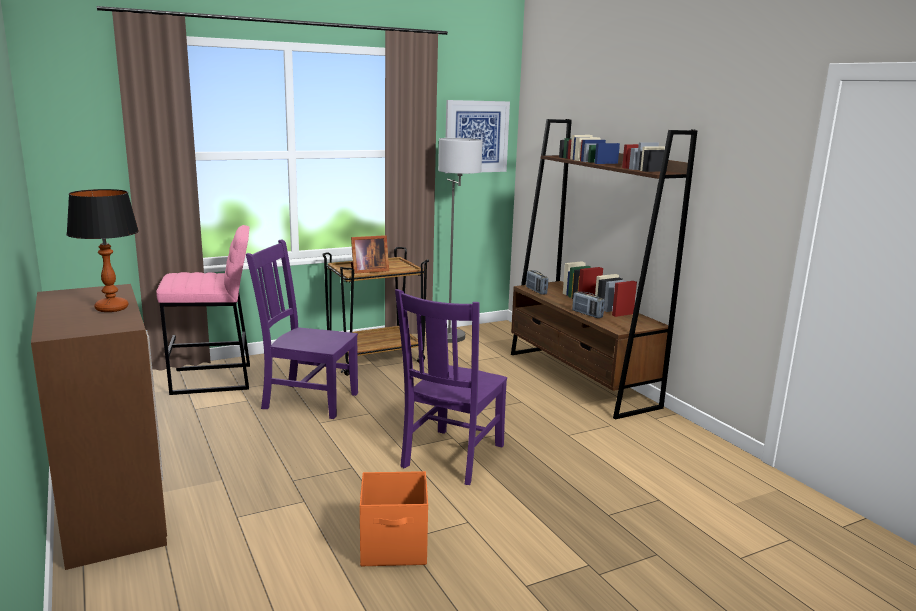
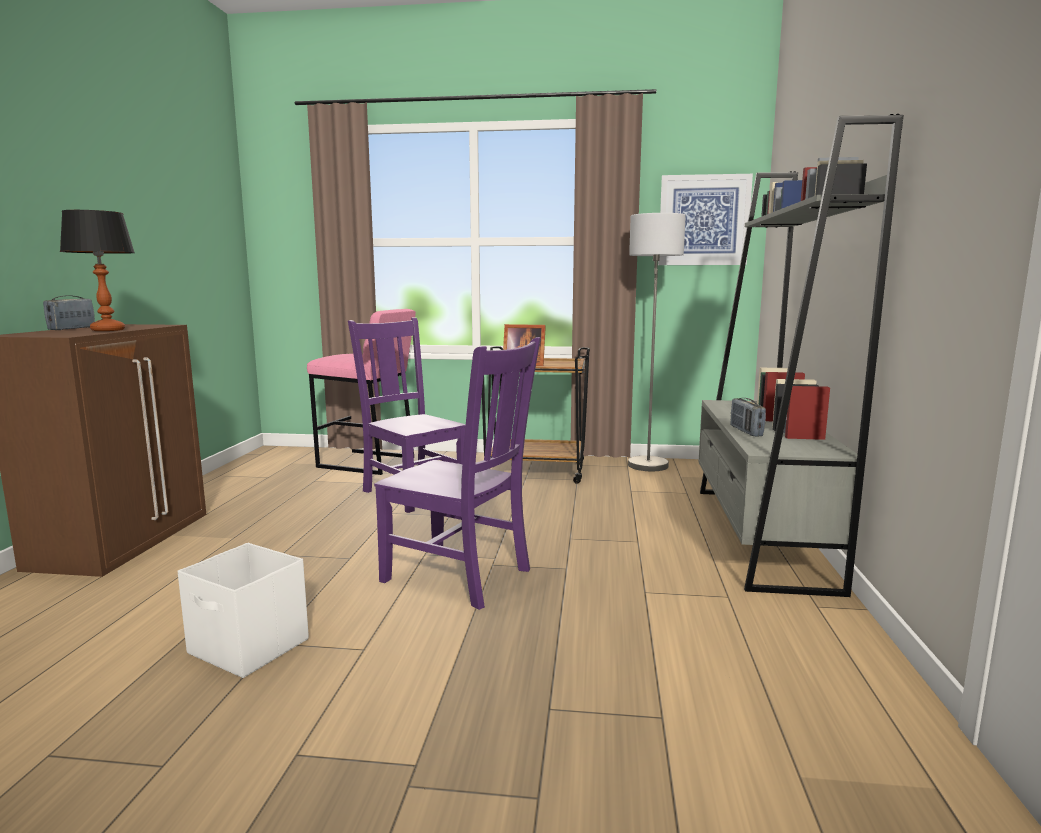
camera: 35 degrees right, 5 degrees down
orange storage box [360,471,428,566] -> white storage box [177,543,309,678]
purple chair [395,289,507,485] -> purple chair turned 120 degrees counterclockwise [374,337,541,610]
brown bookcase [511,119,697,420] -> grey bookcase [698,114,904,597]
radio [526,270,548,295] -> radio moved to [43,295,95,330]

